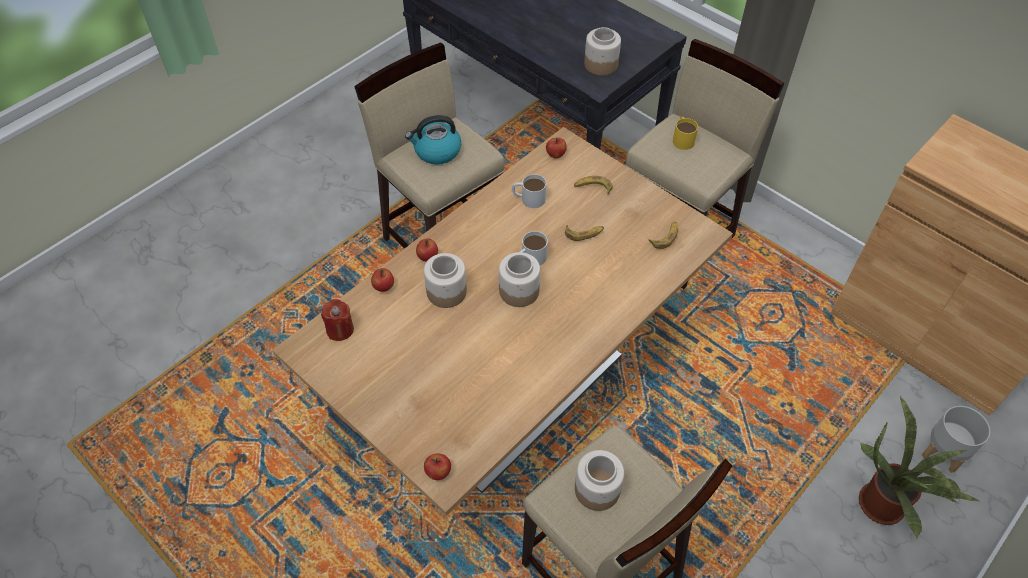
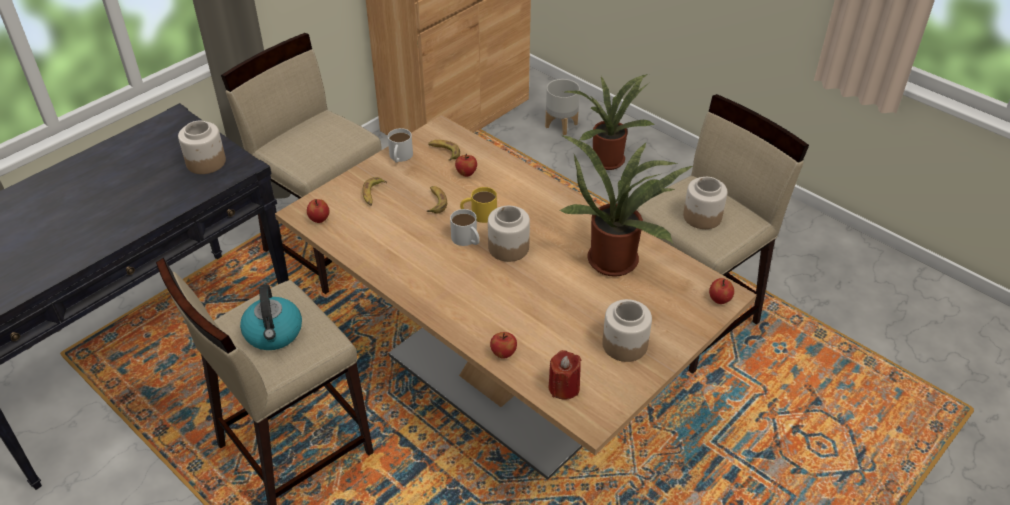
camera: 90 degrees left, 10 degrees down
apple [416,238,438,262] -> apple moved to [455,154,477,177]
jar [424,253,467,308] -> jar moved to [602,299,652,362]
white mug [512,174,546,208] -> white mug moved to [388,128,413,163]
yellow mug [673,117,698,150] -> yellow mug moved to [460,187,497,223]
none -> potted plant [560,135,693,277]

